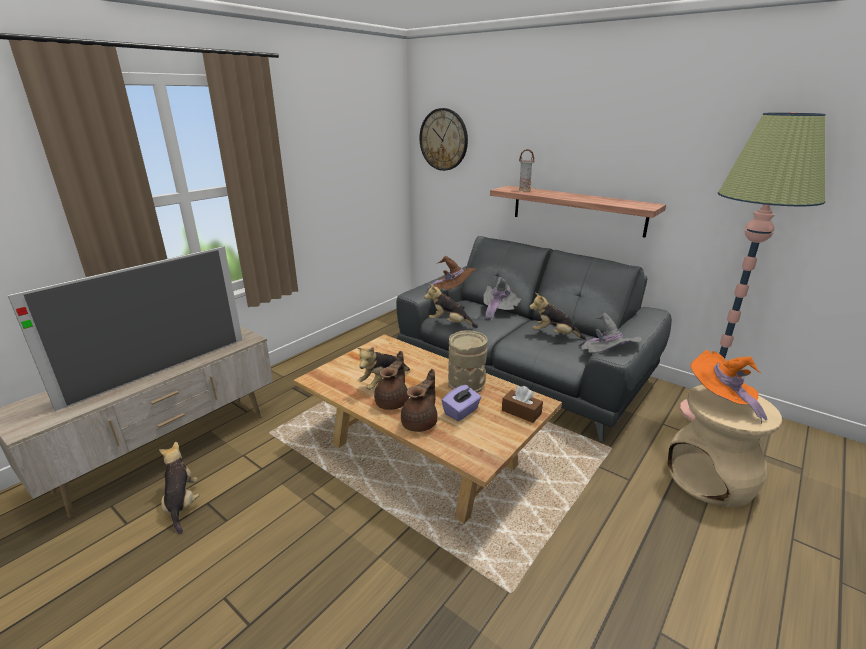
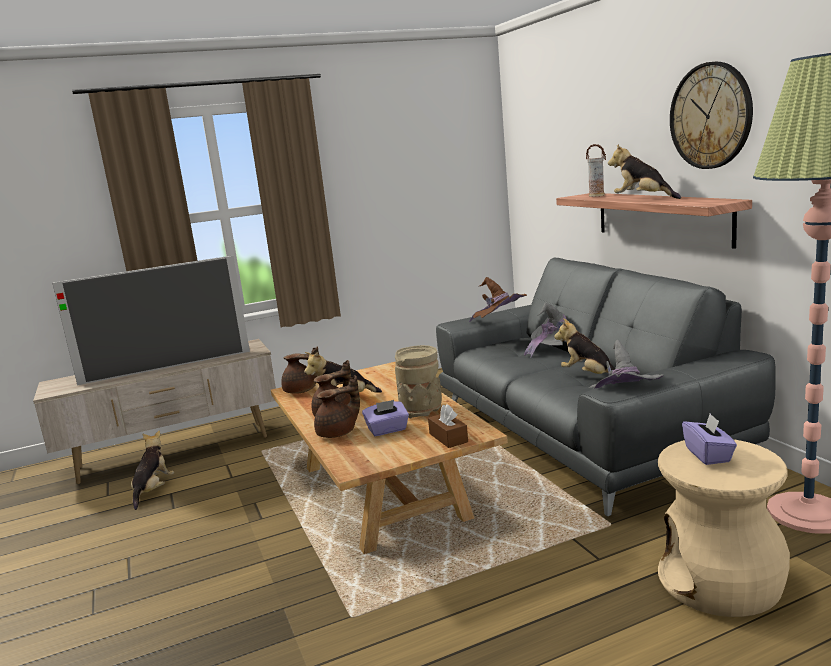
camera: 30 degrees right, 10 degrees down
wall clock [419,108,468,171] -> wall clock moved to [670,62,753,169]
plush toy [424,283,478,328] -> plush toy moved to [608,144,681,199]
orange hat [691,350,768,424] -> purple tissue box [682,414,737,465]
none -> brown teapot [282,347,319,394]

